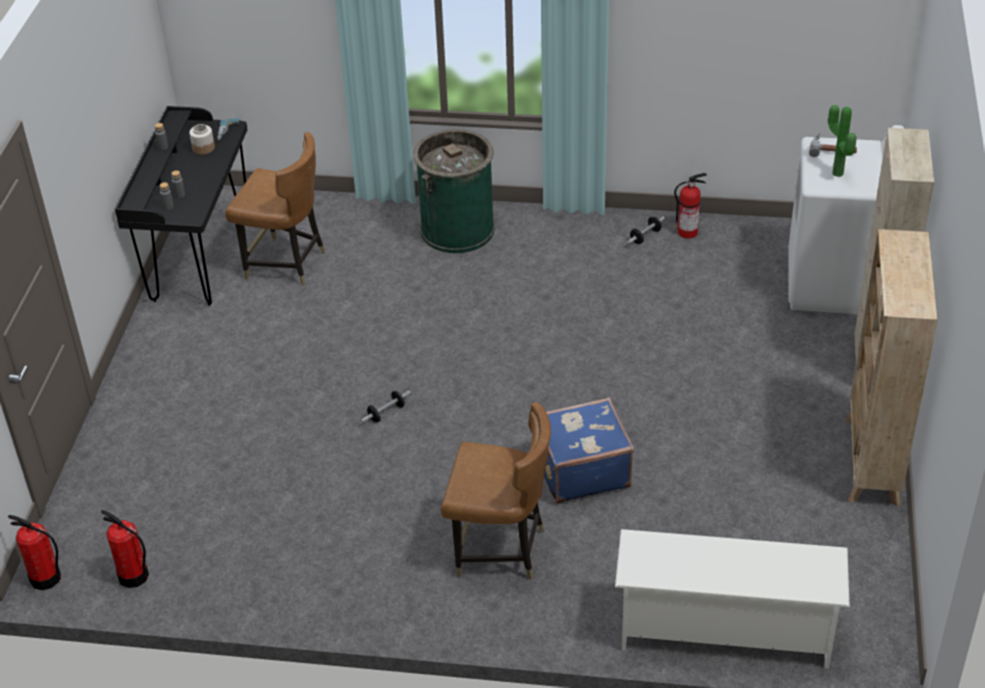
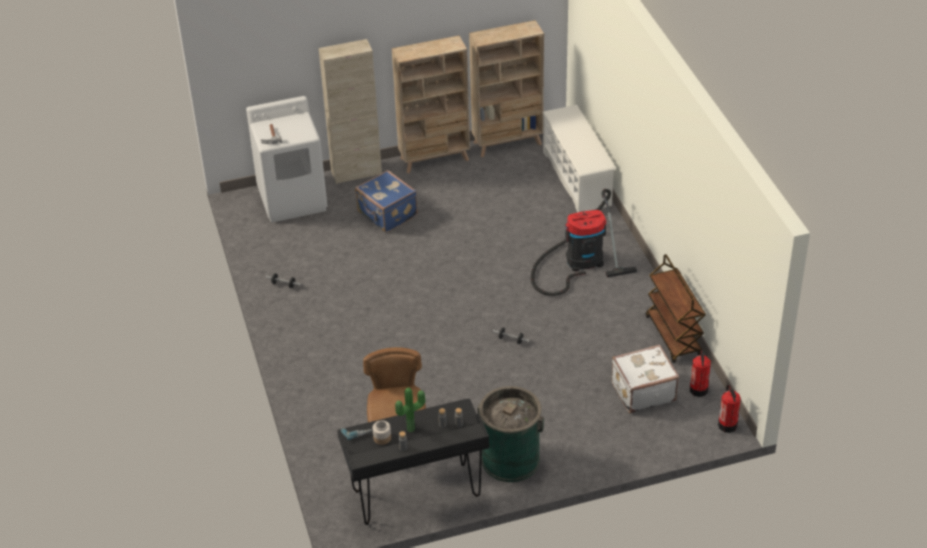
camera: 115 degrees left, 0 degrees up
green trash can [413,129,495,253] -> green trash can moved to [477,386,544,482]
brown chair [441,402,551,580] -> vacuum cleaner [531,189,637,296]
blue suitcase [544,397,634,504] -> blue suitcase moved to [355,170,418,233]
fire extinguisher [674,173,707,239] -> none
potted plant [828,105,856,177] -> potted plant moved to [395,388,425,432]
none -> beige bookcase [469,20,544,157]
none -> white suitcase [612,344,679,413]
none -> brown cart [646,254,706,363]

